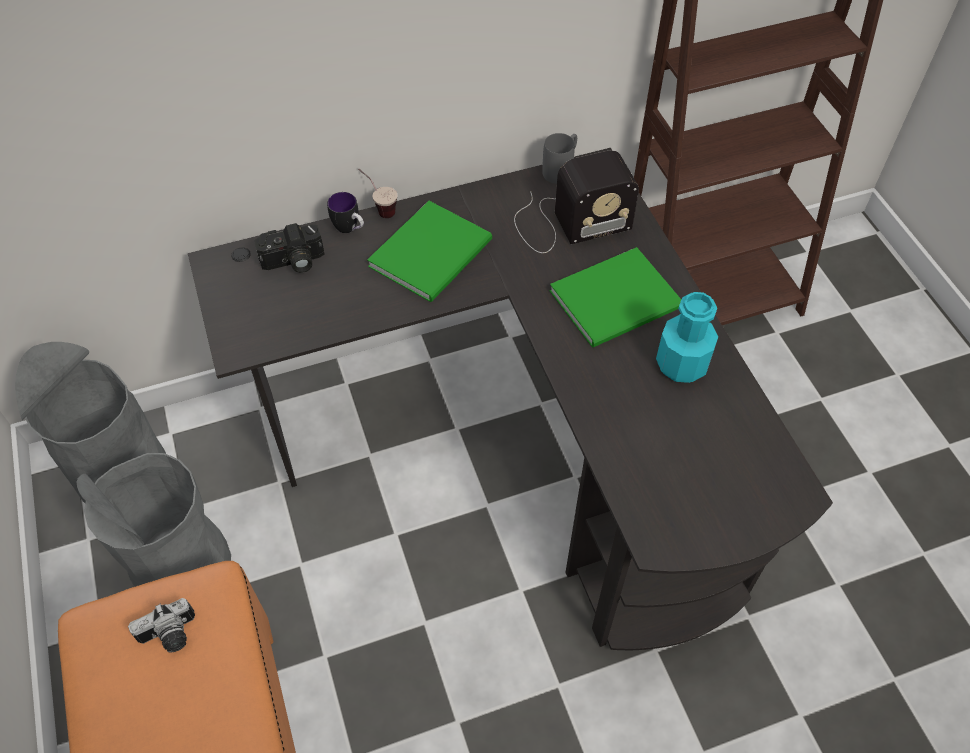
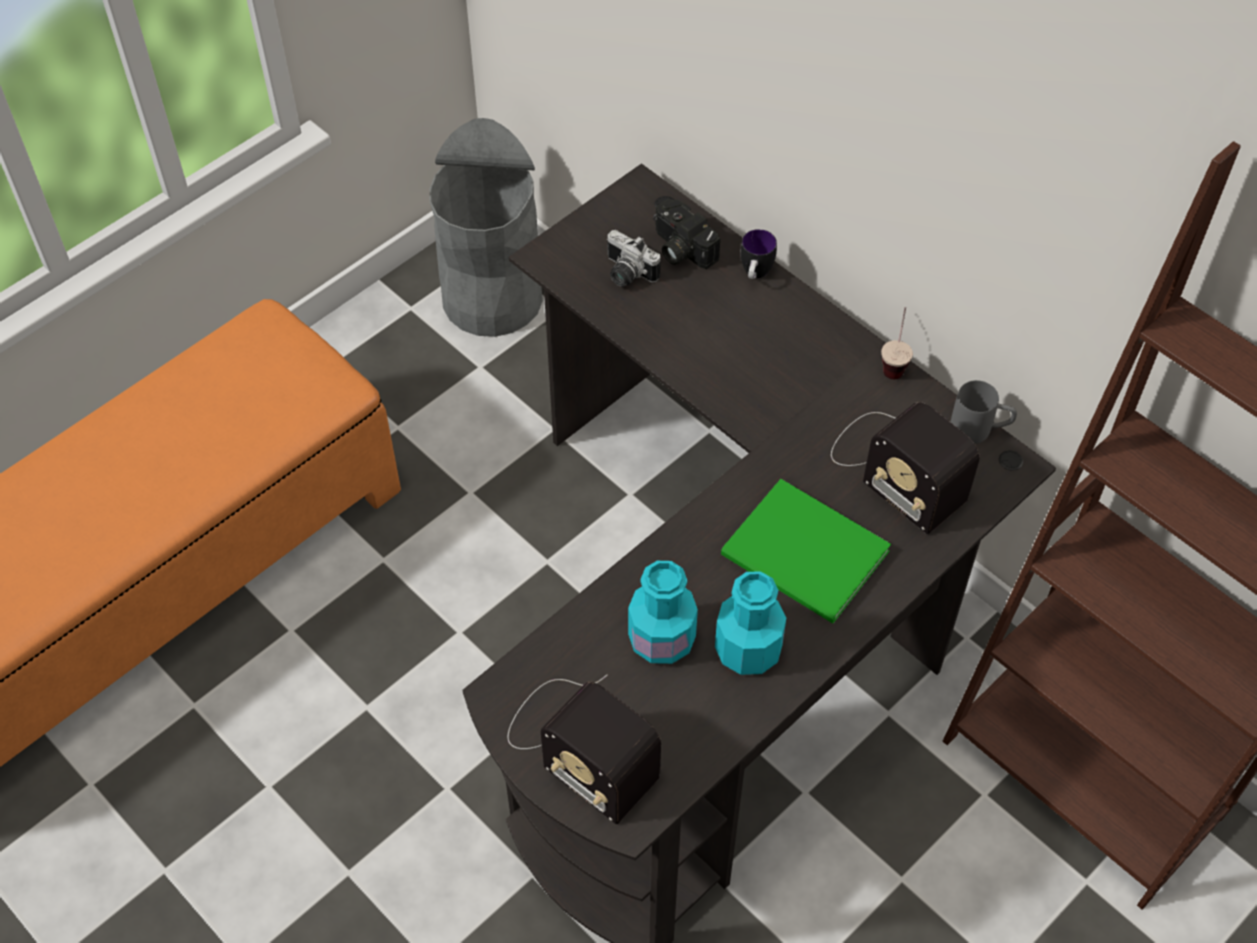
camera: 65 degrees right, 0 degrees up
grey trash can [77,453,231,587] -> none
camera [128,598,195,653] -> camera moved to [606,230,661,287]
cup [358,169,397,218] -> cup moved to [881,307,913,379]
green book [367,201,492,302] -> none
none -> radio [507,674,661,824]
none -> turquoise bottle [628,561,698,664]

